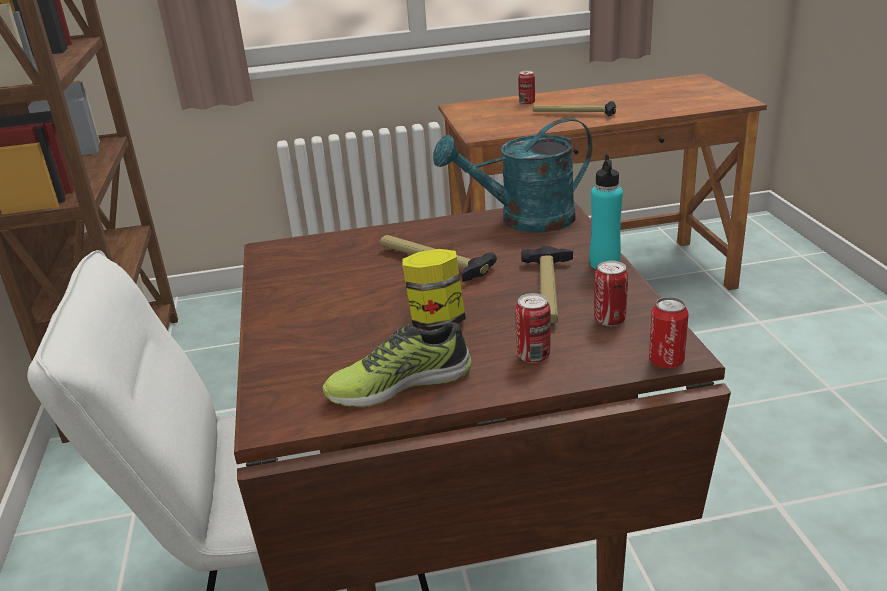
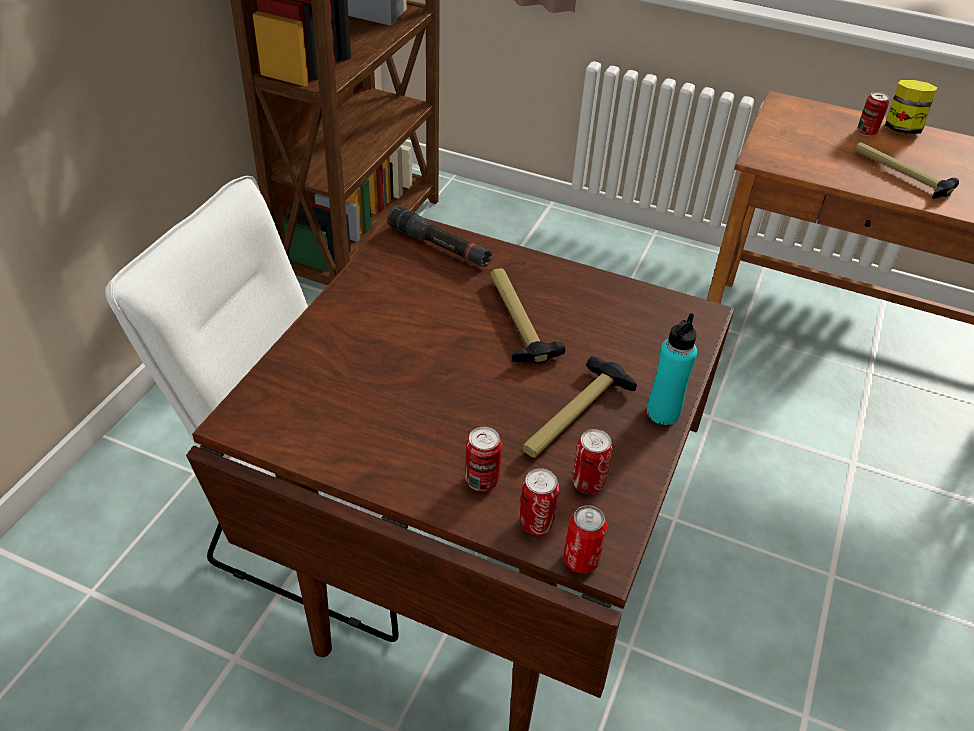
camera: 30 degrees right, 15 degrees up
shoe [323,322,472,407] -> none
jar [403,249,466,330] -> jar moved to [885,80,938,134]
turquoise watering can [433,118,593,232] -> none
none -> black flashlight [387,206,492,267]
none -> can [519,468,559,535]

